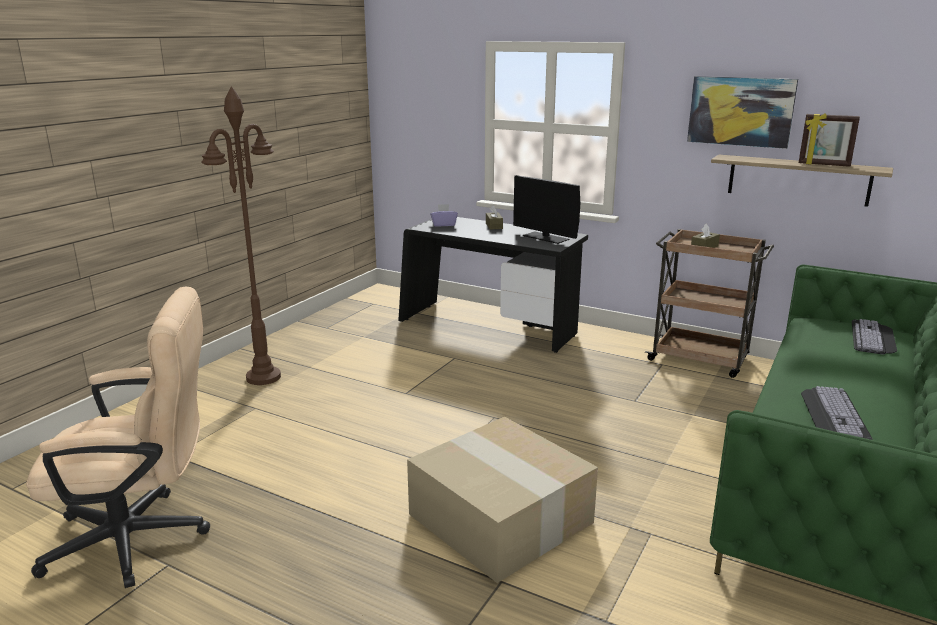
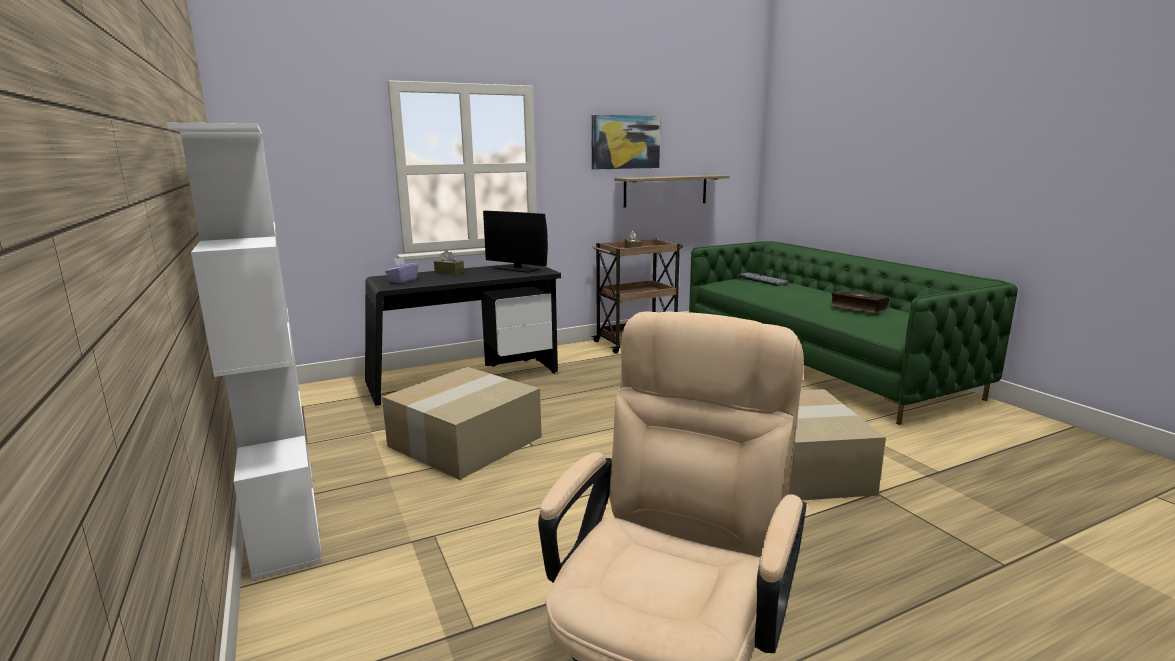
camera: 55 degrees left, 5 degrees down
brown floor lamp [201,86,281,385] -> none
monitor [513,175,580,244] -> monitor turned 45 degrees clockwise [483,211,548,273]
picture frame [799,114,860,167] -> none
keyboard [801,386,873,440] -> book [829,290,889,313]
none -> white bookcase [167,123,322,580]
none -> cardboard box [382,367,542,480]

